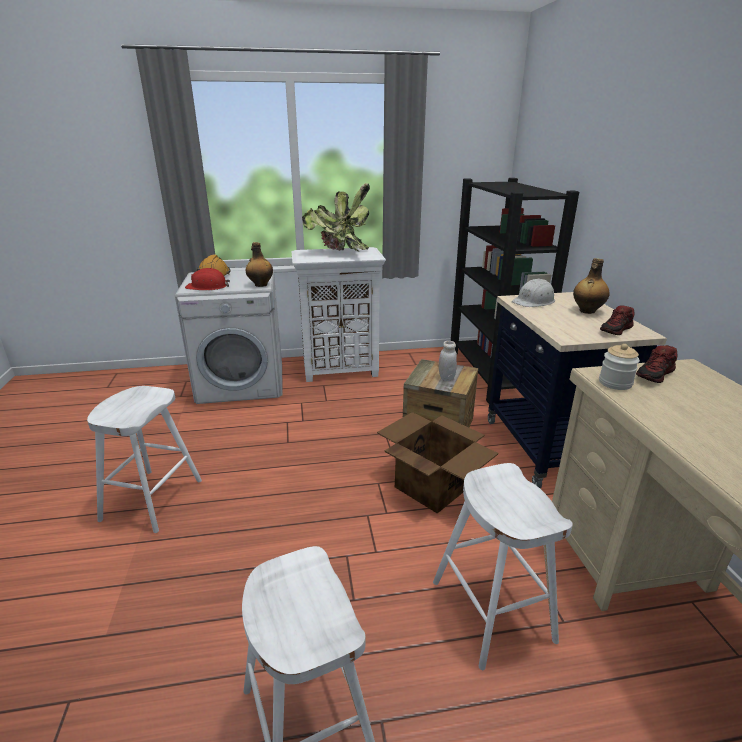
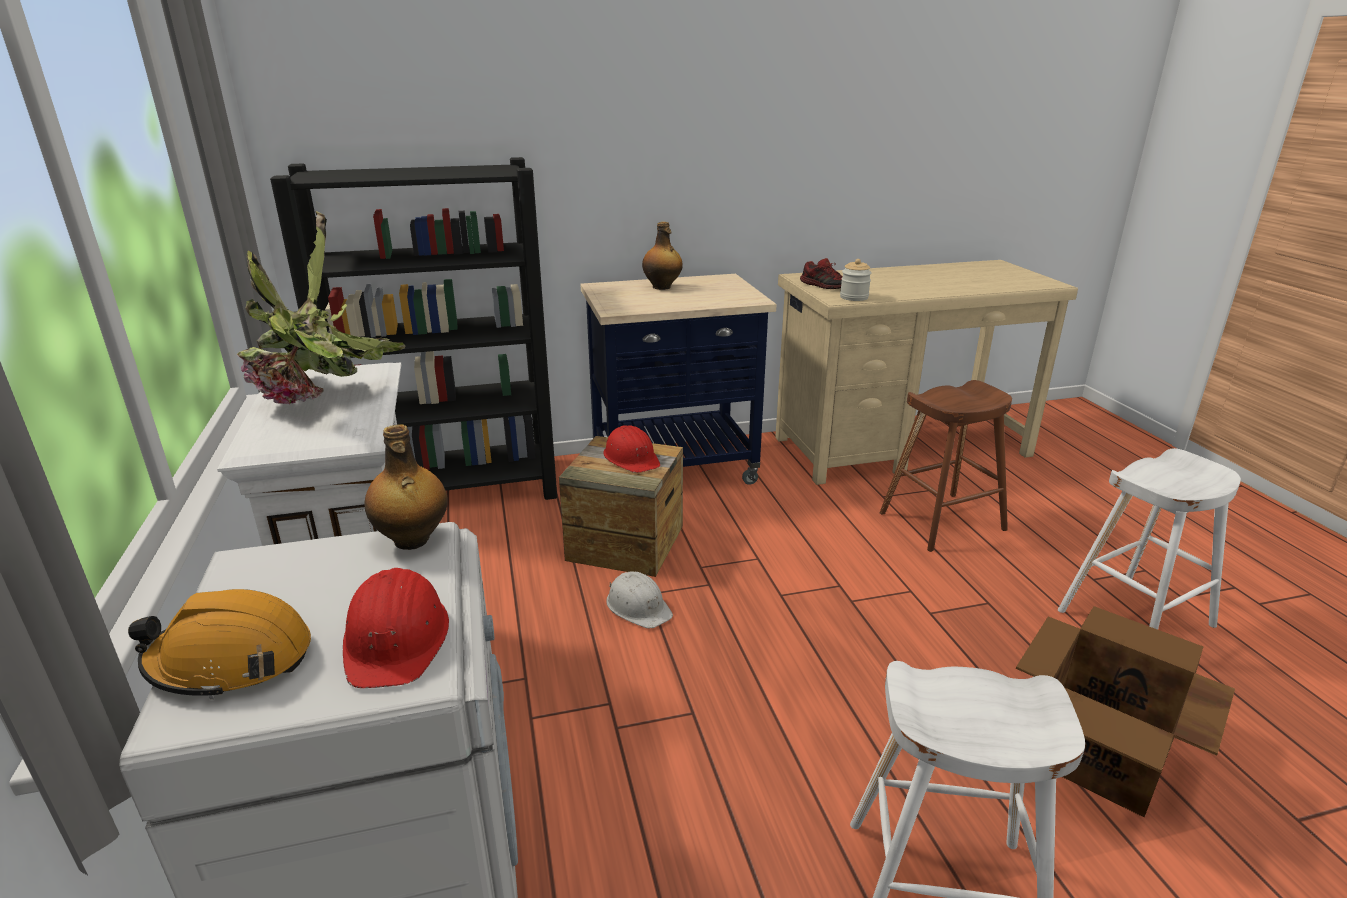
camera: 95 degrees left, 0 degrees up
cardboard box [377,412,498,513] -> cardboard box moved to [1016,606,1235,817]
white stool [433,463,573,670] -> brown stool [880,380,1012,552]
white jar [439,341,457,381] -> red hard hat [603,425,660,473]
white hard hat [512,278,555,307] -> white hard hat moved to [606,571,673,628]
shoe [600,305,634,335] -> none

